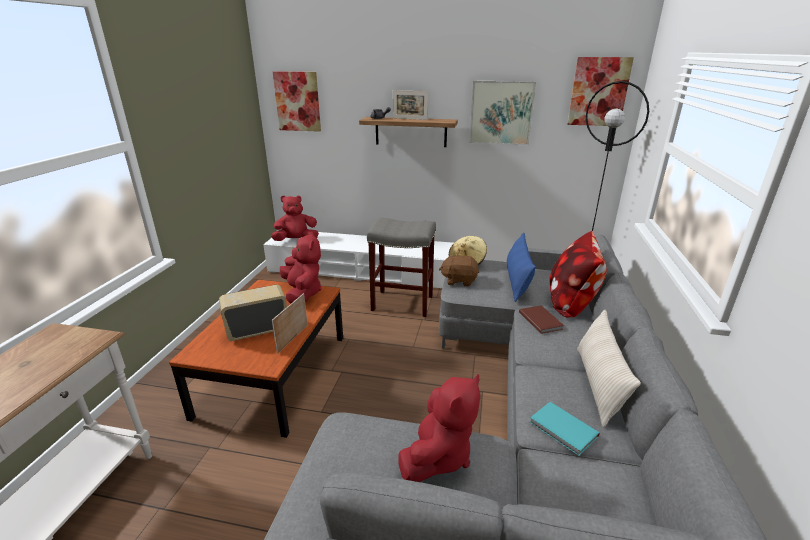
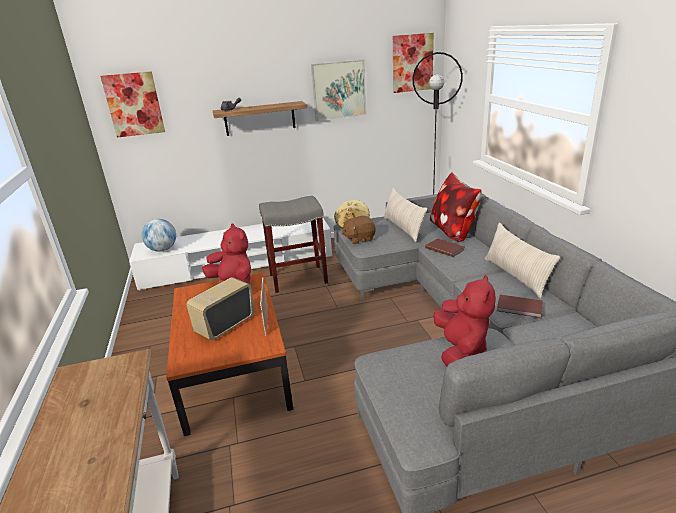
camera: 25 degrees left, 0 degrees up
red plush toy [271,195,319,241] -> globe [142,219,176,252]
picture frame [393,90,428,120] -> none
blue pillow [507,233,536,302] -> beige pillow [384,188,427,242]
turquoise book [530,402,600,456] -> brown book [497,294,543,318]

